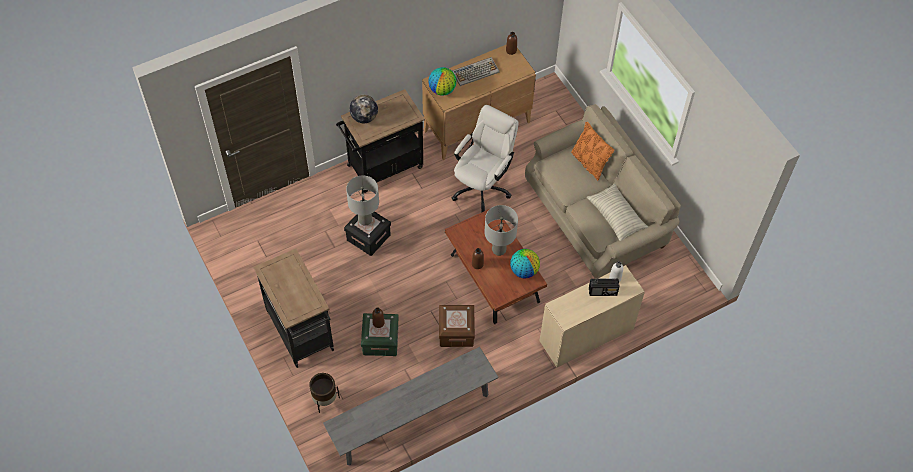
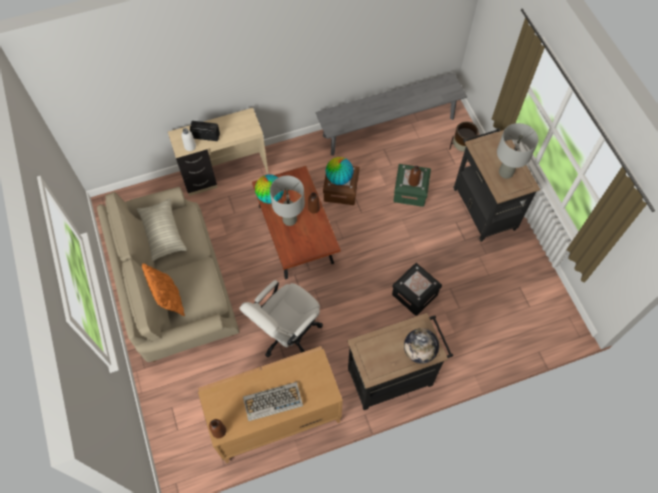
camera: 170 degrees left, 5 degrees up
grey table lamp [346,176,379,225] -> grey table lamp moved to [497,123,538,179]
globe [428,67,457,96] -> globe moved to [326,157,354,185]

